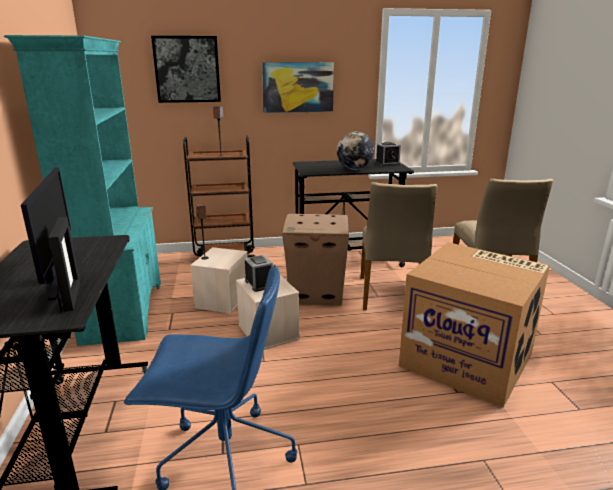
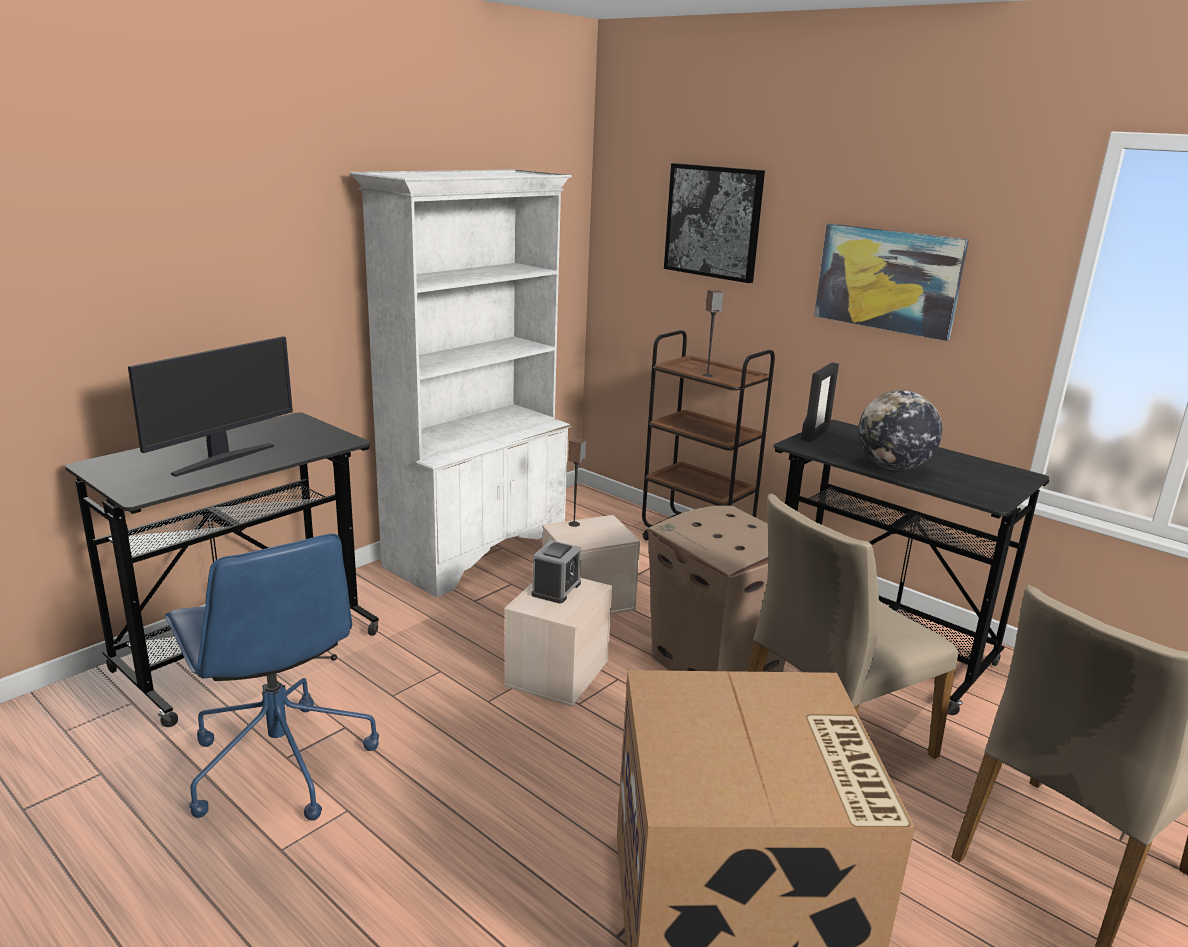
camera: 50 degrees right, 0 degrees up
turquoise bookcase [4,35,161,346] -> white bookcase [348,169,572,598]
picture frame [48,216,80,312] -> picture frame moved to [801,362,839,442]
alarm clock [375,142,401,166] -> none

